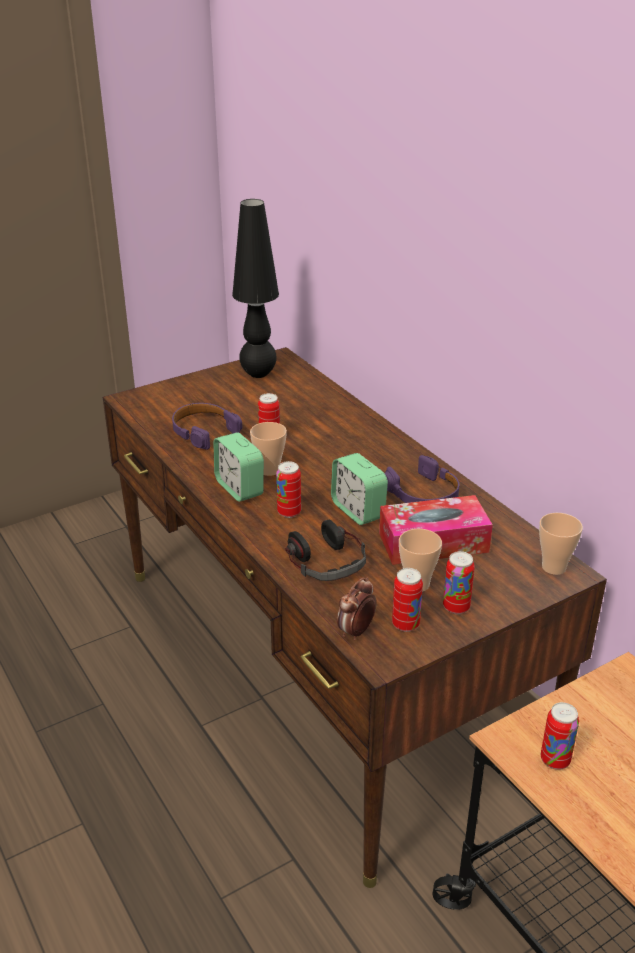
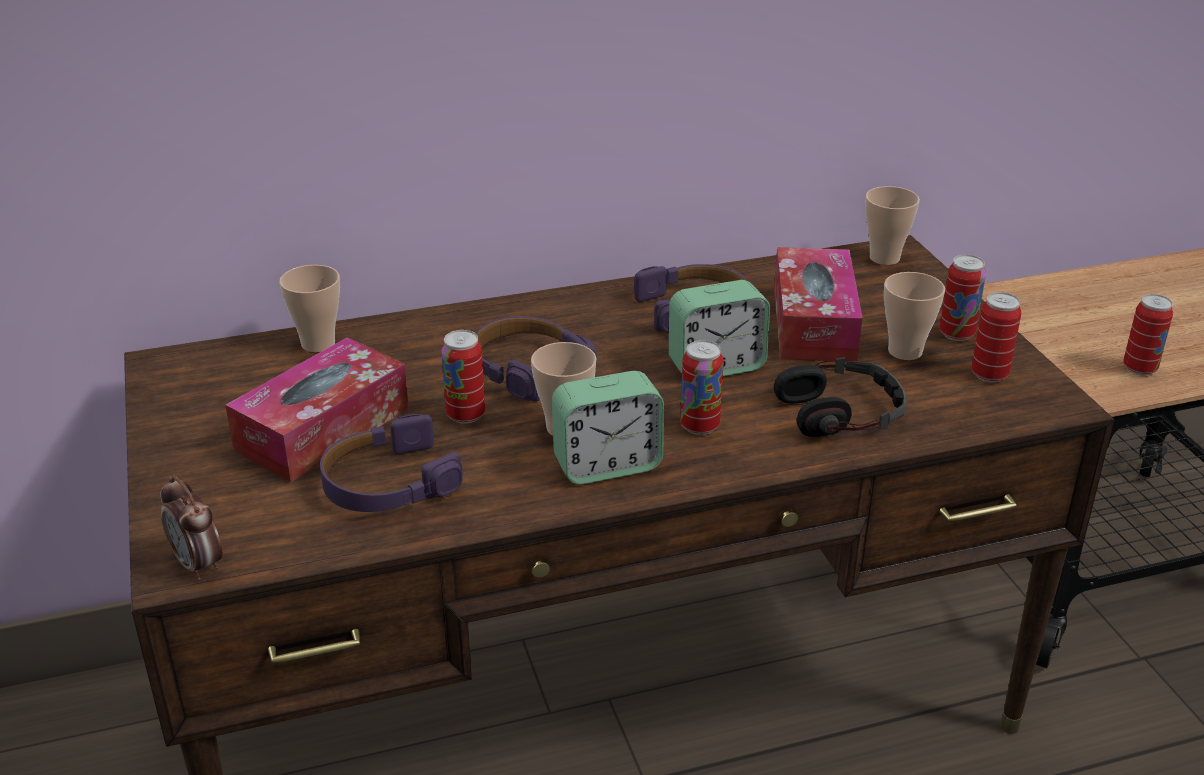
camera: 75 degrees left, 0 degrees up
black table lamp [232,199,279,378] -> none
alarm clock [337,578,377,640] -> alarm clock moved to [160,476,222,581]
none -> tissue box [225,337,409,482]
none -> cup [279,265,340,352]
none -> purple headphones [476,316,597,402]

